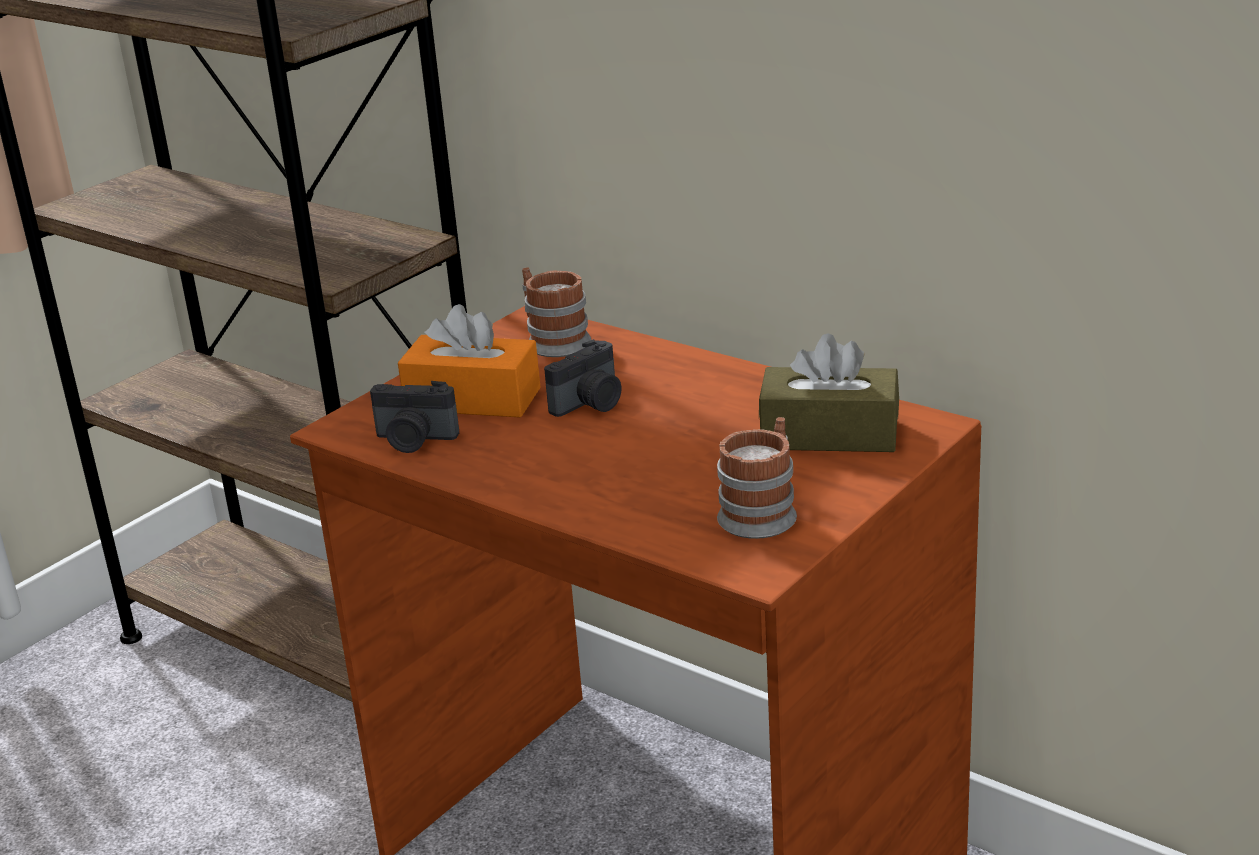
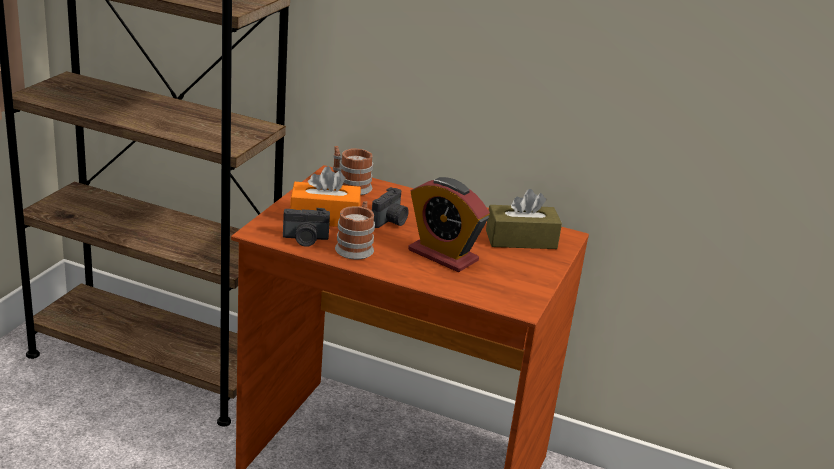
camera: 20 degrees left, 0 degrees up
mug [717,417,797,539] -> mug moved to [335,201,375,260]
none -> alarm clock [408,177,490,272]

